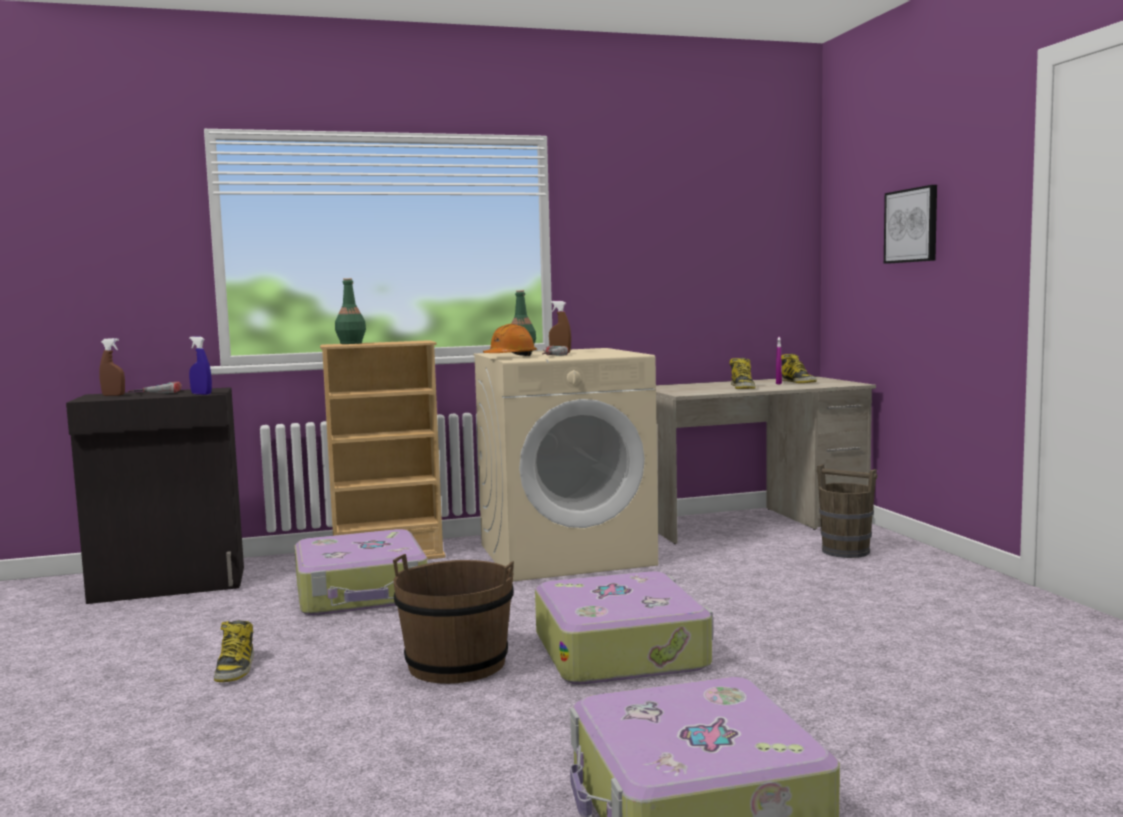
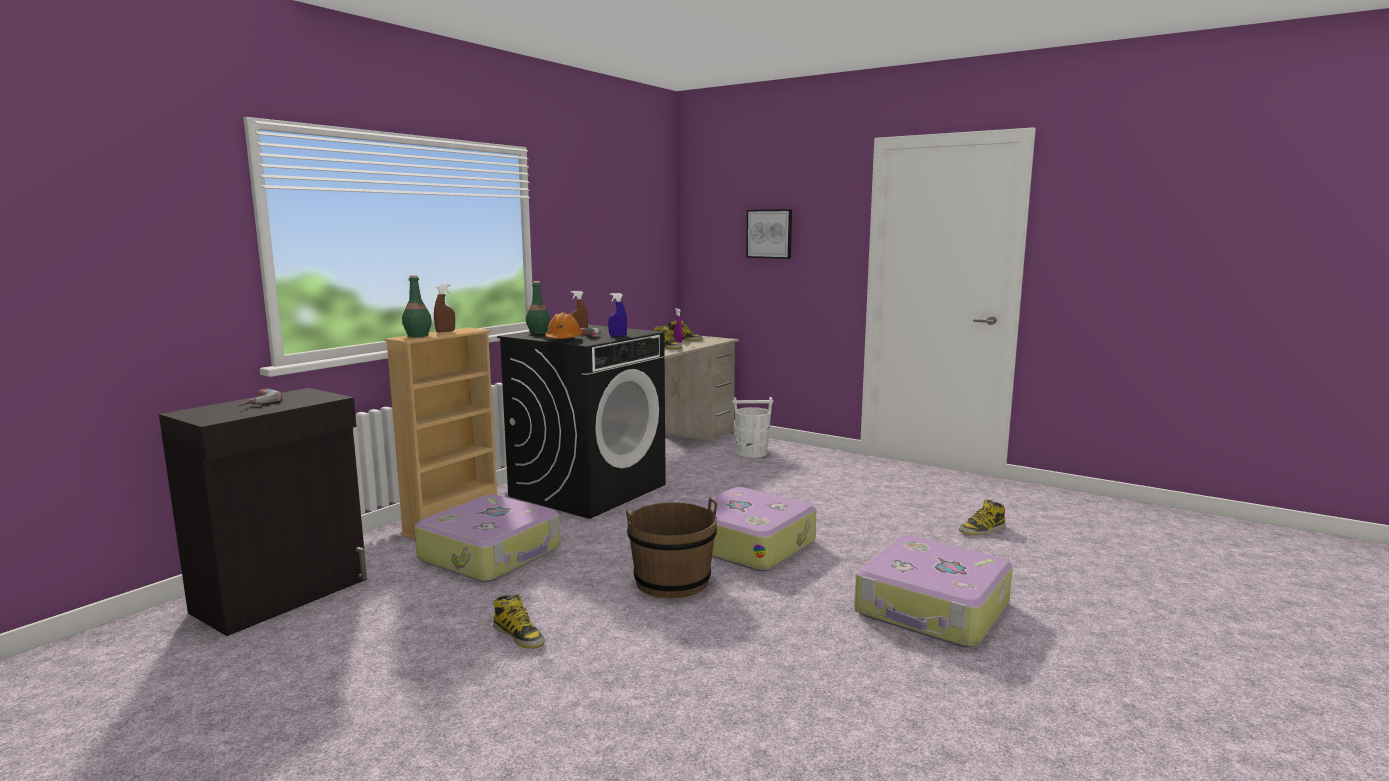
camera: 40 degrees left, 5 degrees up
brown spray bottle [99,338,125,396] -> brown spray bottle moved to [434,284,455,332]
blue spray bottle [189,336,212,395] -> blue spray bottle moved to [608,293,627,337]
beige washing machine [474,348,658,582] -> black washing machine [497,325,666,519]
brown bucket [817,464,877,558] -> white bucket [733,397,773,458]
none -> boot [959,500,1005,535]

